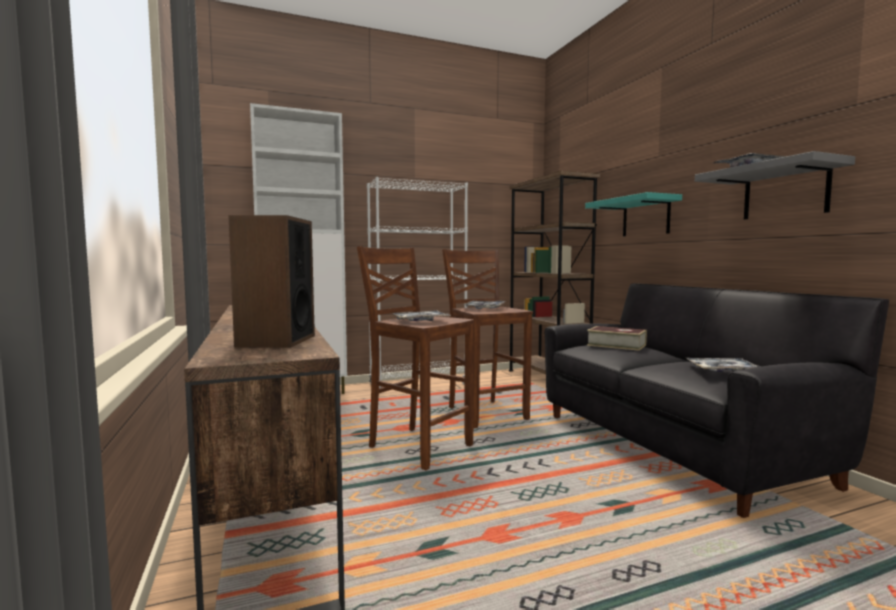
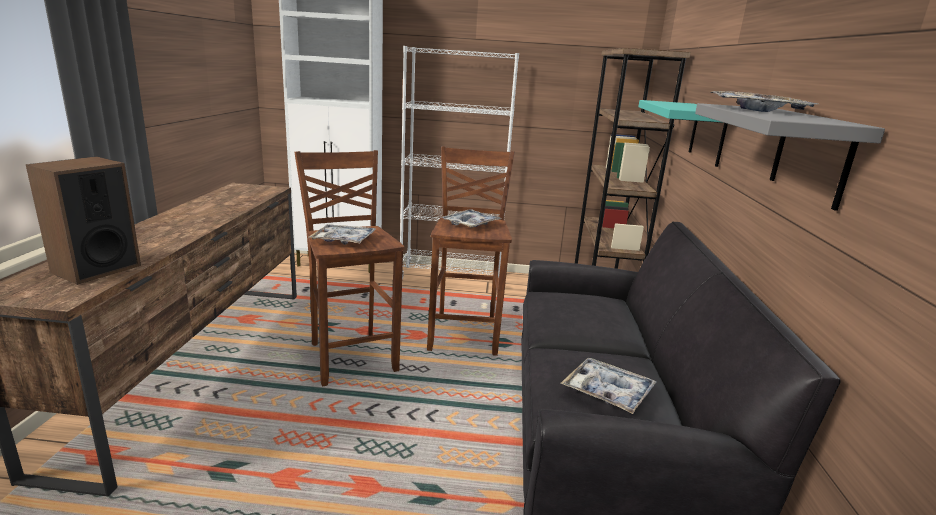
camera: 25 degrees right, 15 degrees up
book [587,326,647,351] -> none

